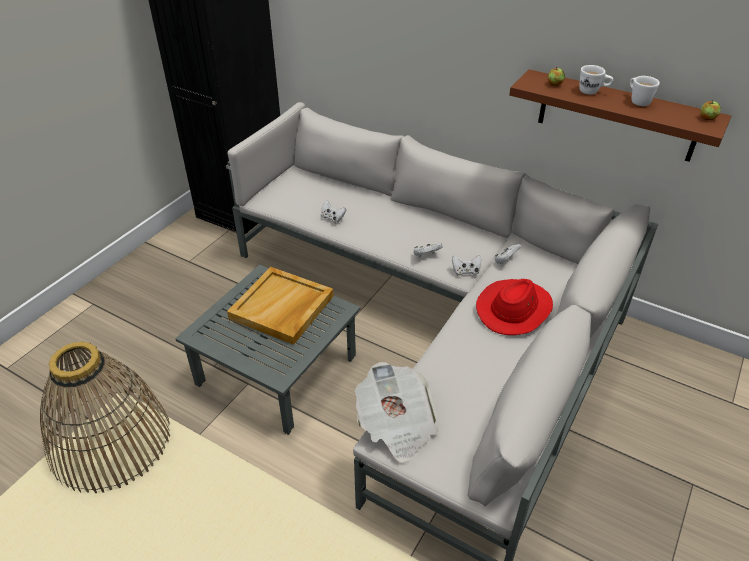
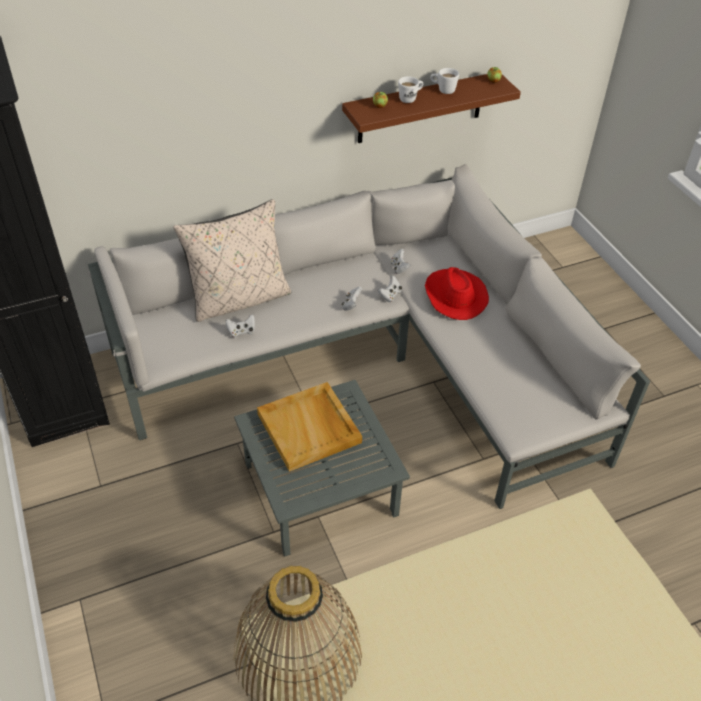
camera: 55 degrees left, 5 degrees up
newspaper [355,361,439,463] -> none
none -> beige pillow [173,199,291,322]

